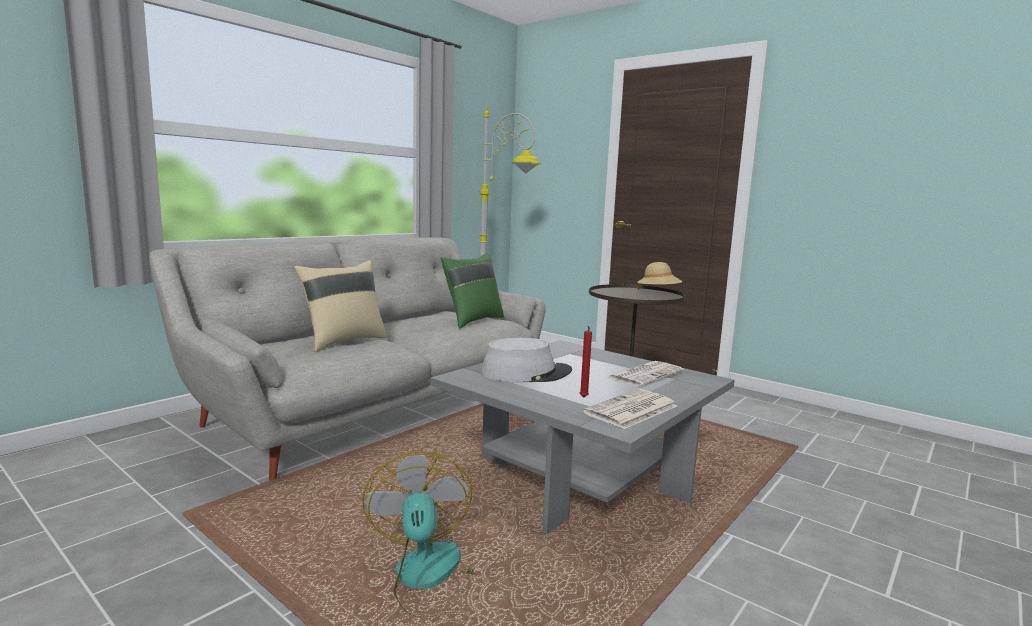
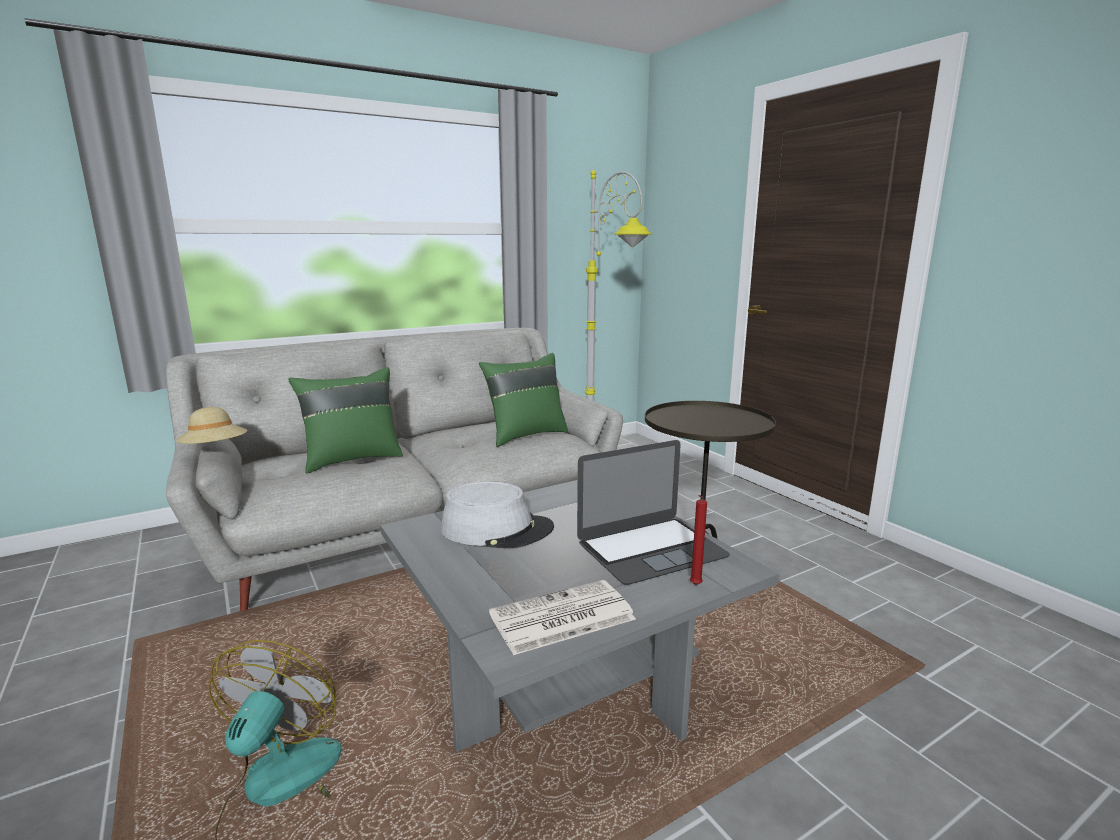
camera: 20 degrees right, 5 degrees up
beige pillow [294,260,387,352] -> green pillow [288,367,403,473]
red candle [580,326,592,397] -> red candle moved to [690,495,707,585]
newspaper [607,361,684,387] -> laptop [577,440,730,585]
beige hat [637,262,682,290] -> beige hat moved to [176,407,247,444]

